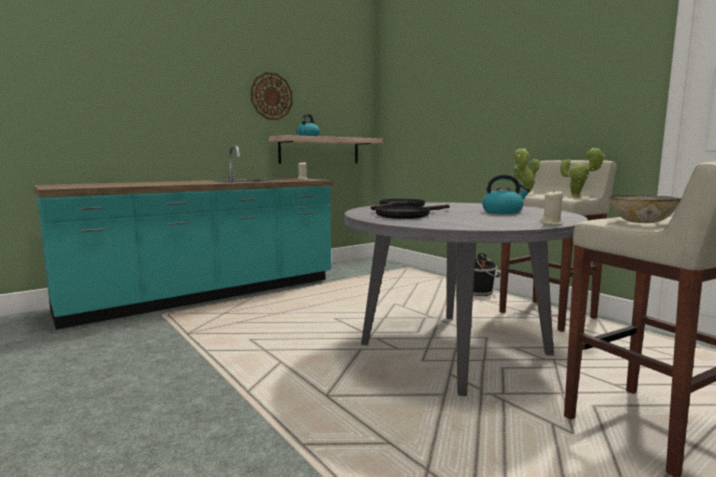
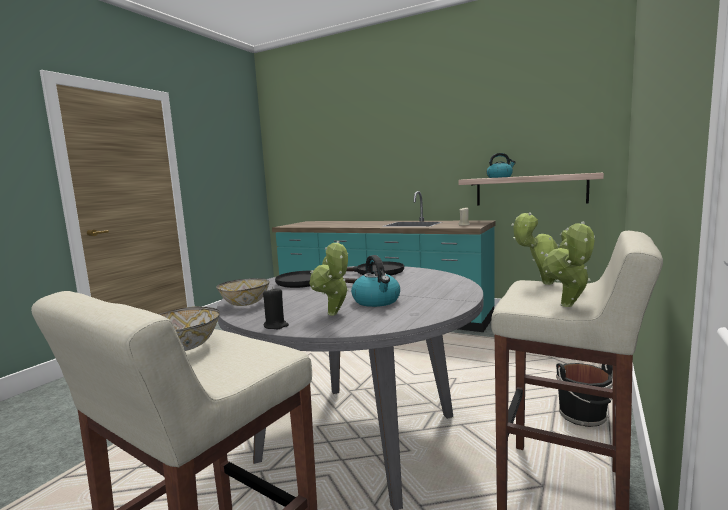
camera: 65 degrees right, 0 degrees up
wall clock [251,72,293,120] -> none
beige candle [540,191,563,225] -> black candle [263,287,289,329]
none -> bowl [216,278,269,306]
none -> potted plant [310,241,349,315]

